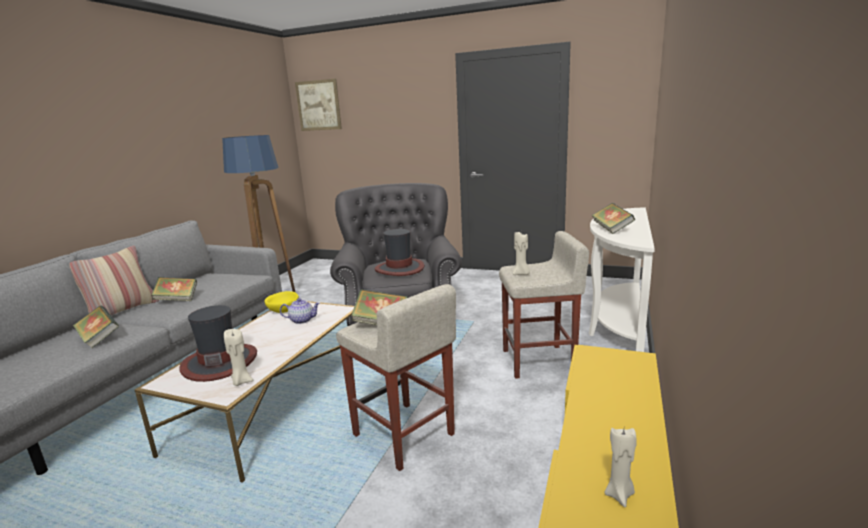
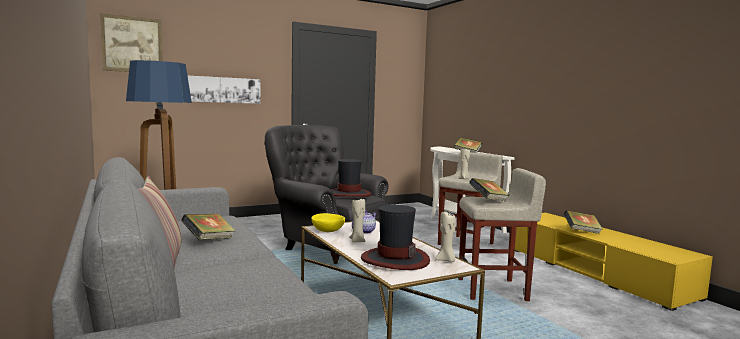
camera: 50 degrees left, 10 degrees down
book [73,306,119,348] -> book moved to [564,210,603,234]
beige candle [605,428,637,507] -> beige candle moved to [349,198,365,242]
none -> picture [187,75,261,104]

